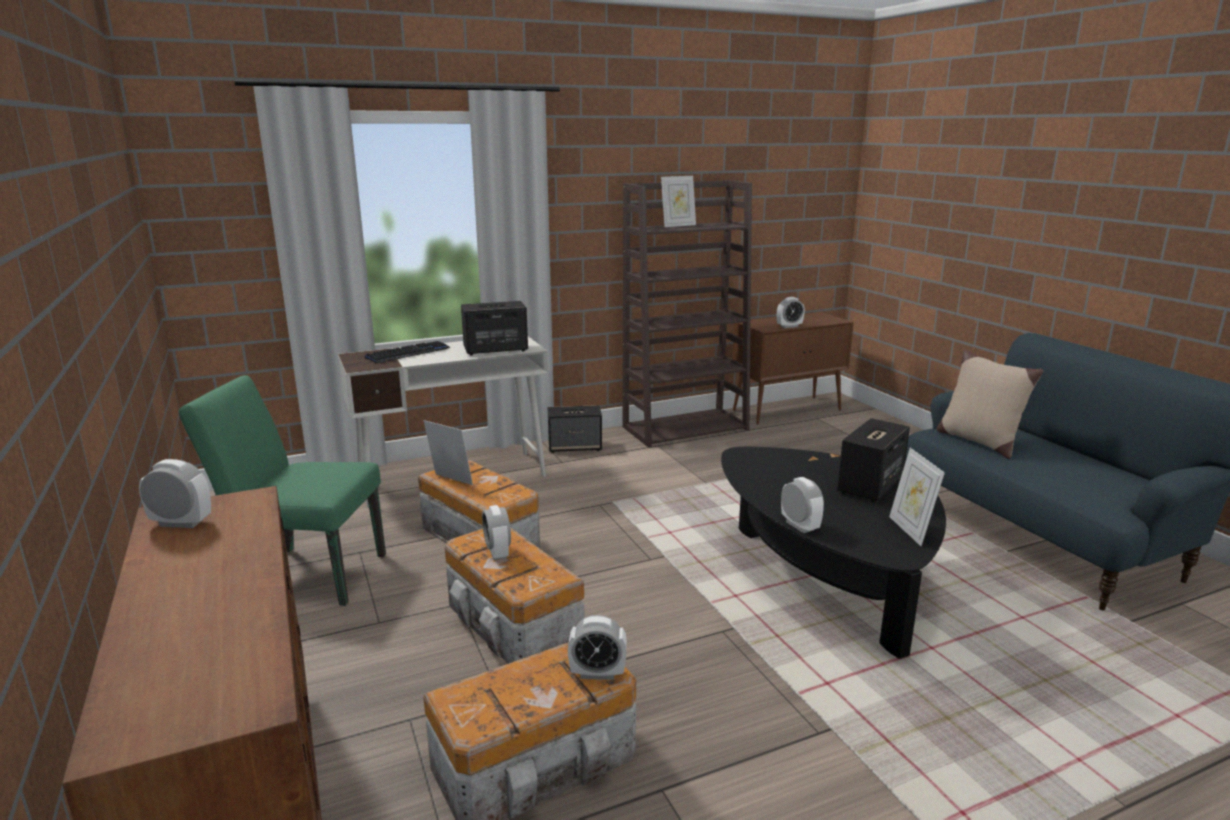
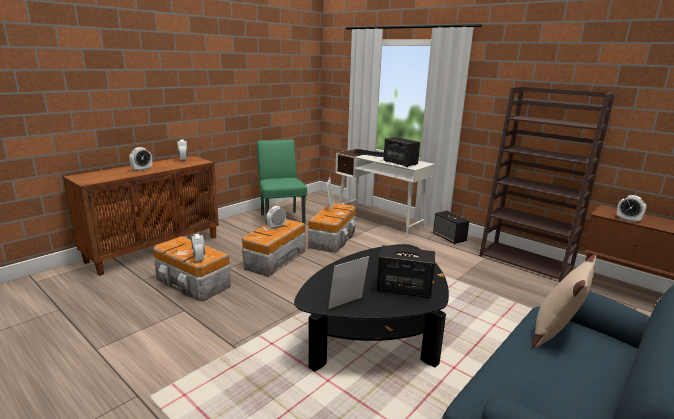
camera: 65 degrees right, 0 degrees up
picture frame [661,176,696,227] -> none
alarm clock [781,477,824,533] -> alarm clock moved to [129,147,152,171]

